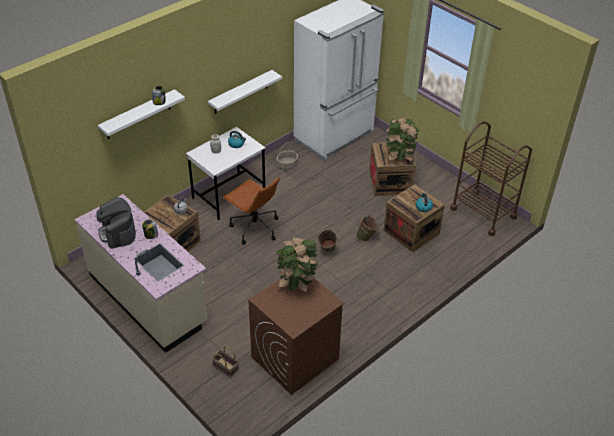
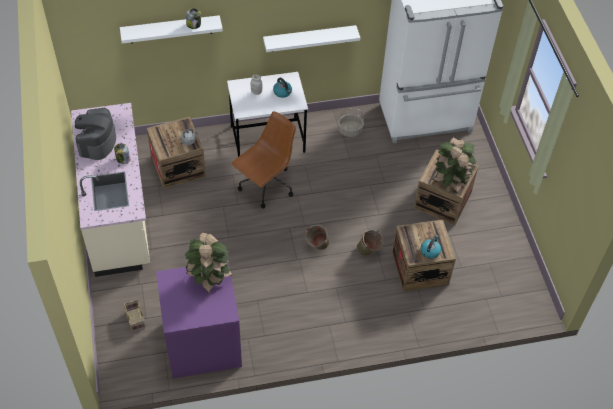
camera: 30 degrees right, 10 degrees up
brown office chair [223,177,280,244] -> brown office chair turned 120 degrees counterclockwise [231,111,296,208]
brown washing machine [248,278,344,395] -> purple washing machine [156,263,242,379]
brown cart [450,121,532,236] -> none

